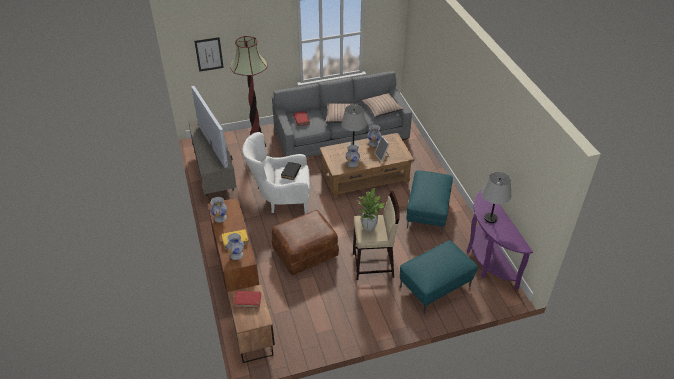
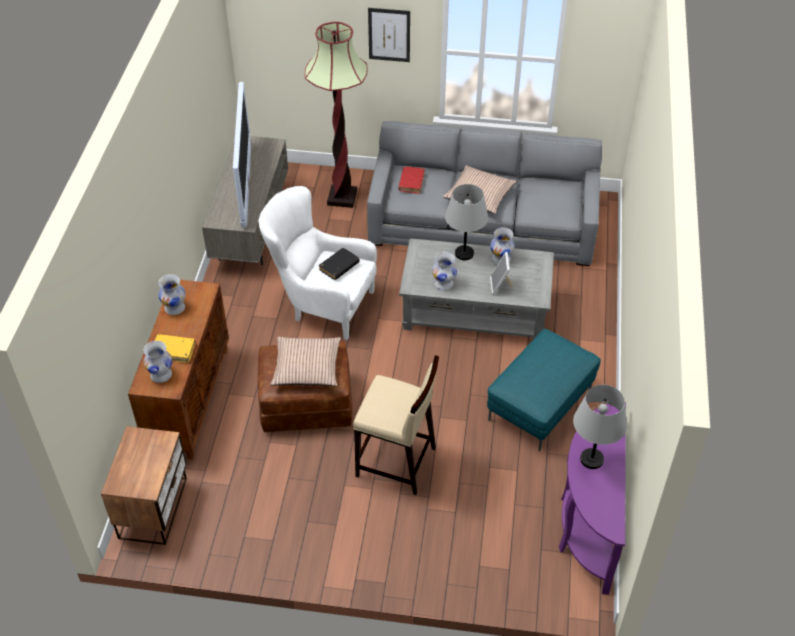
camera: 25 degrees right, 5 degrees up
picture [194,37,224,72] -> picture moved to [368,8,410,62]
red book [234,291,261,308] -> none
brown coffee table [319,133,414,199] -> grey coffee table [399,238,554,339]
potted plant [357,188,385,231] -> none
pillow [362,93,403,117] -> pillow moved to [270,337,341,386]
turquoise ottoman [400,240,478,313] -> none

